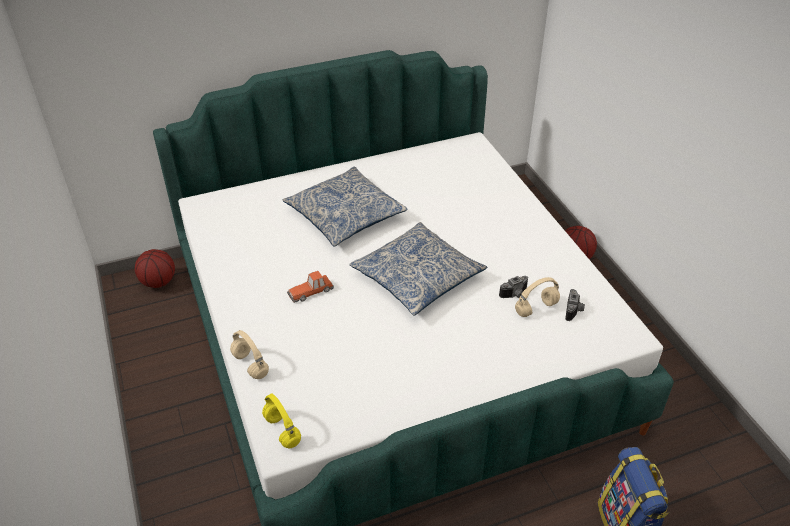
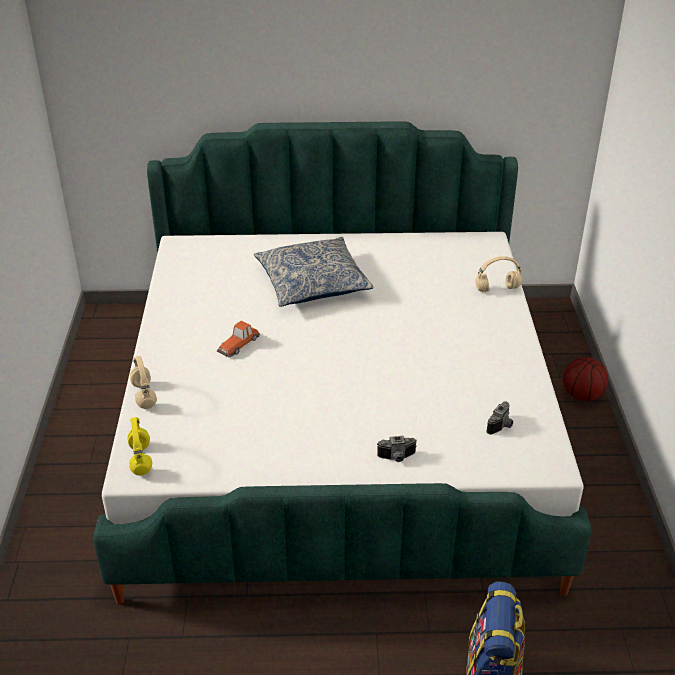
camera: 20 degrees right, 5 degrees down
basketball [135,249,175,288] -> none
toy car [287,271,334,303] -> toy car turned 45 degrees counterclockwise [217,321,260,358]
pillow [349,222,487,316] -> none
camera [499,276,528,298] -> camera moved to [377,436,417,462]
beige headphones [515,277,560,317] -> beige headphones moved to [475,256,522,292]

